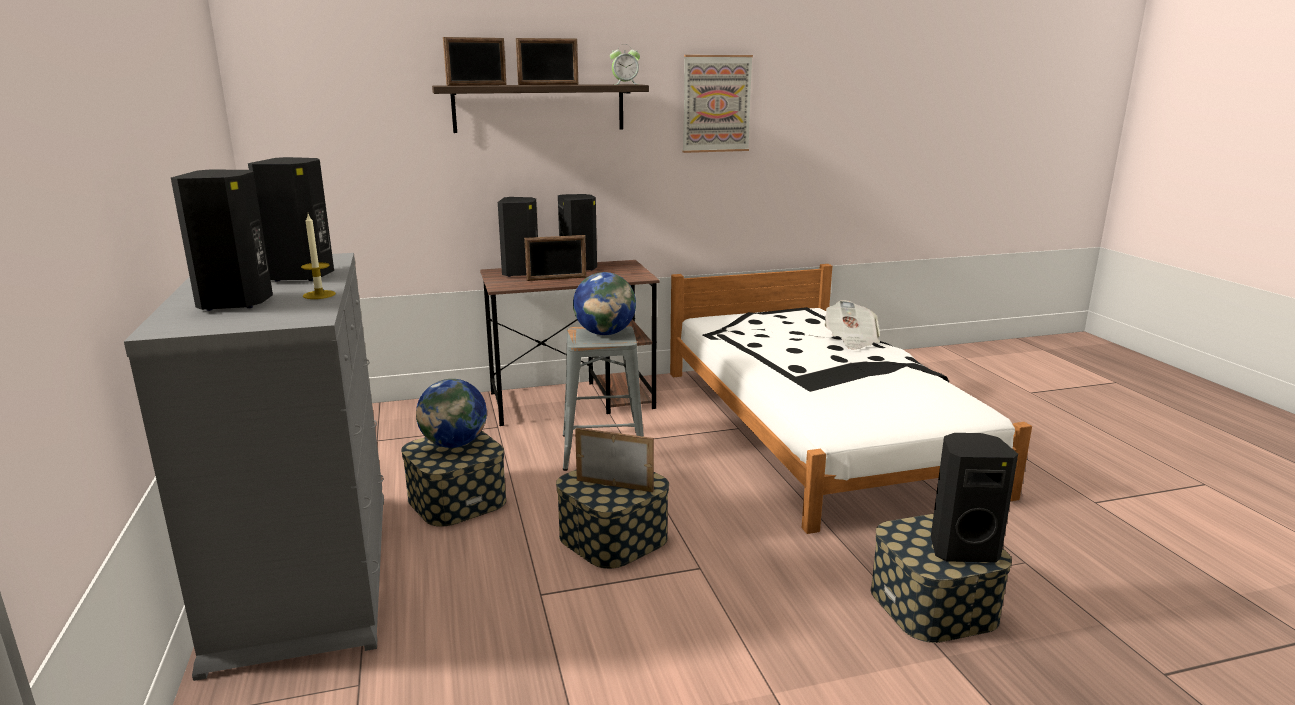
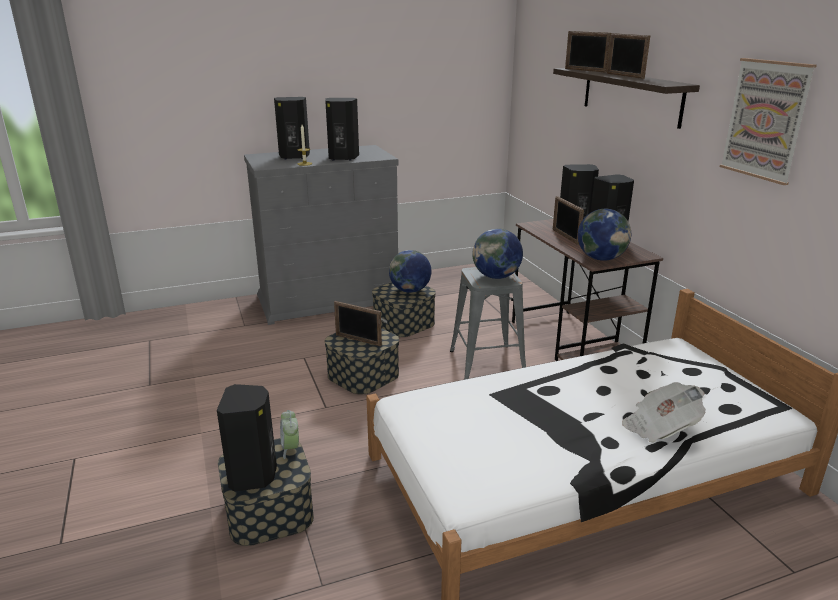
camera: 85 degrees right, 5 degrees up
picture frame [575,428,654,492] -> picture frame turned 105 degrees clockwise [334,301,382,347]
alarm clock [610,45,640,85] -> alarm clock moved to [280,410,299,459]
none -> globe [578,209,631,261]

